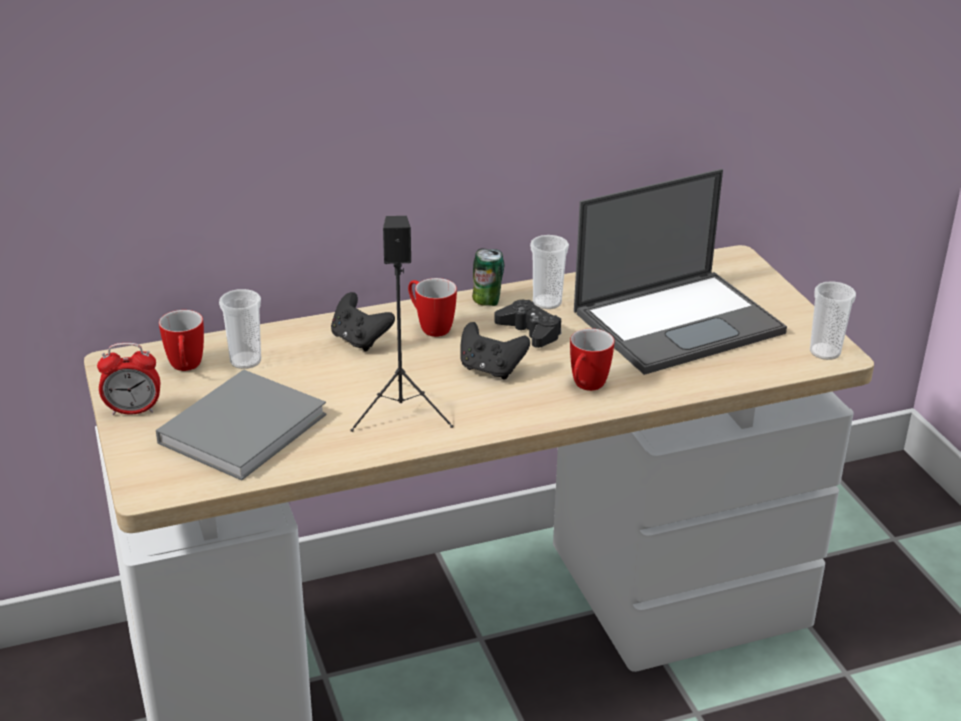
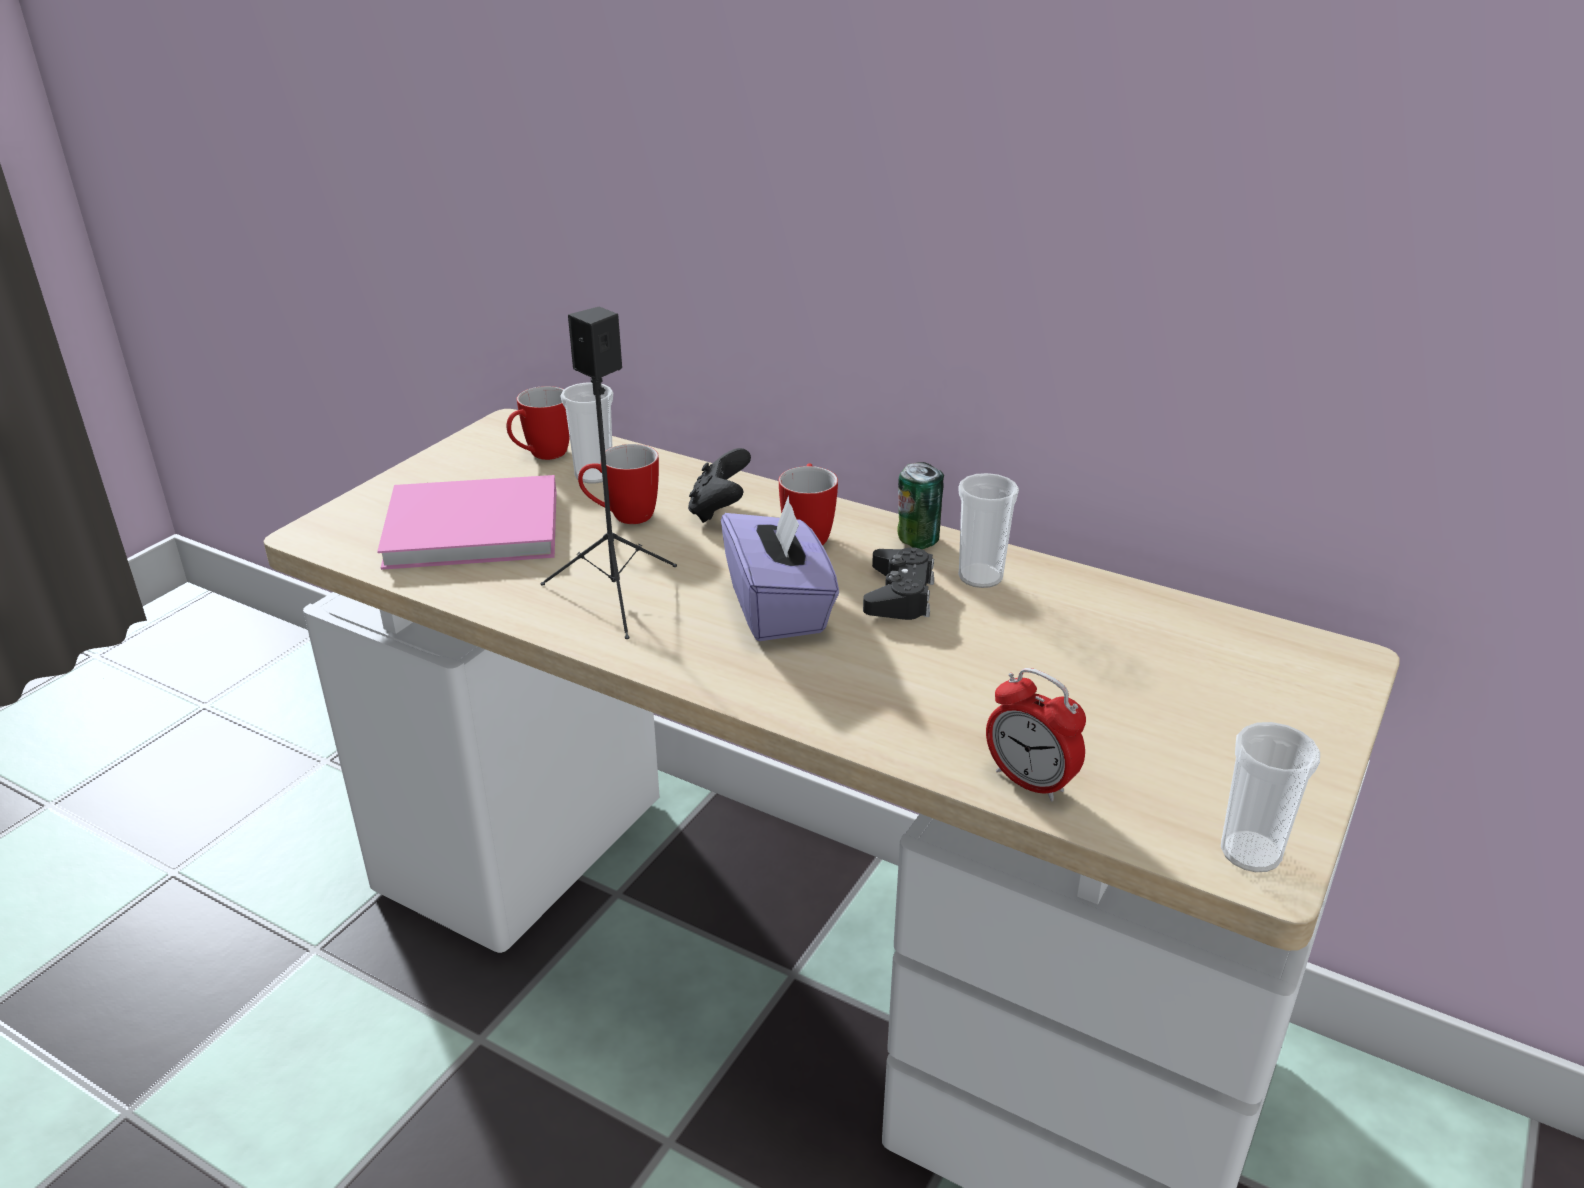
camera: 50 degrees right, 0 degrees up
alarm clock [97,343,160,415] -> alarm clock moved to [986,668,1086,801]
grey book [156,370,327,481] -> pink book [377,475,556,570]
black game controller [460,322,530,379] -> purple tissue box [721,495,839,641]
mug [570,328,615,391] -> mug moved to [578,444,659,524]
laptop [574,169,787,375] -> none

